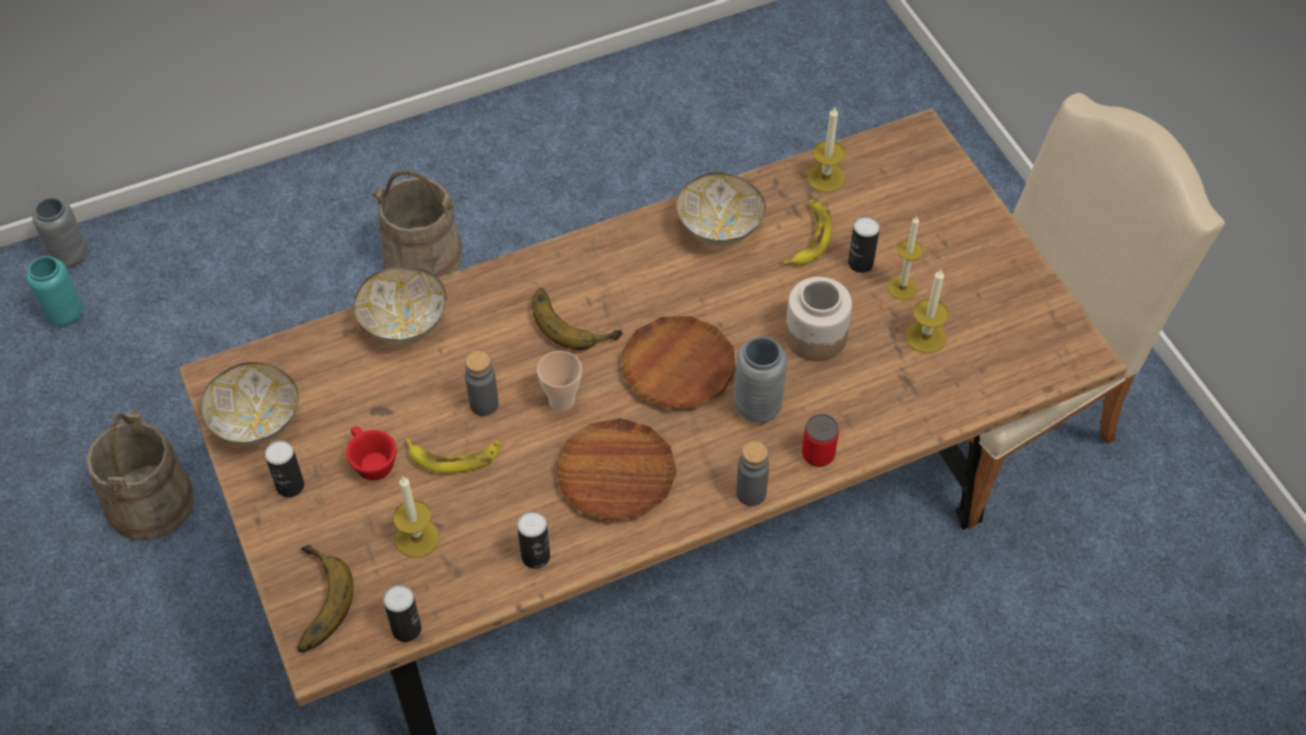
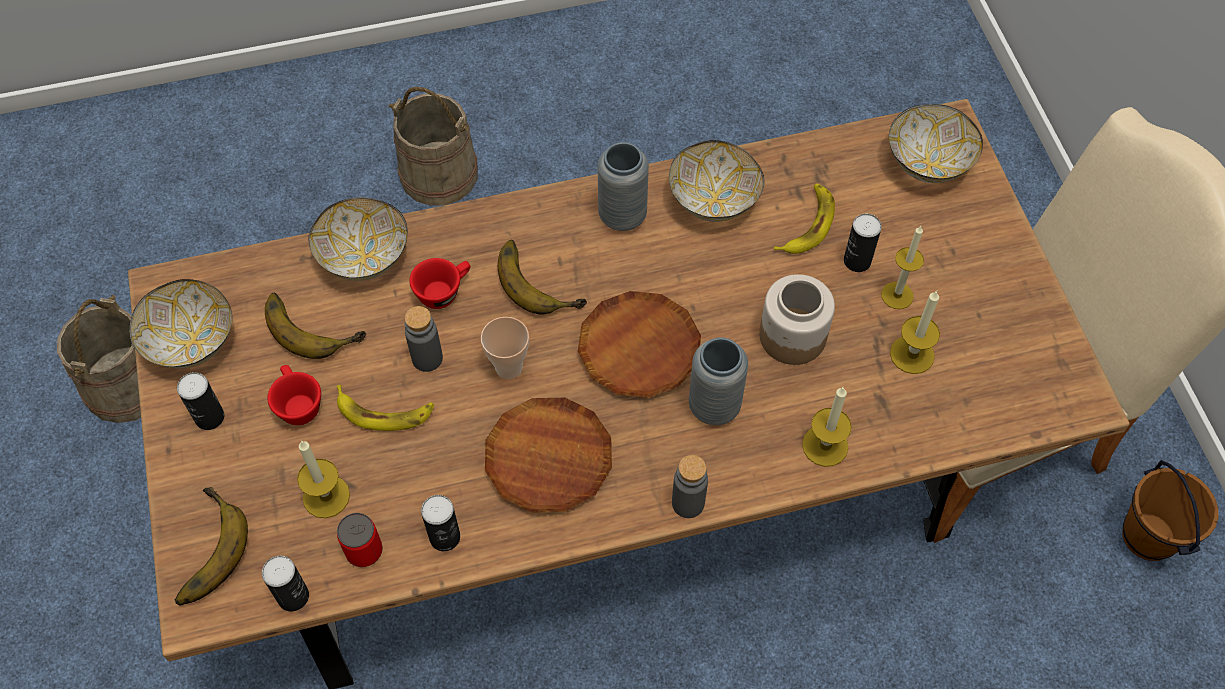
camera: 10 degrees right, 5 degrees up
turquoise vase [26,256,83,326] -> none
grey vase [32,197,88,267] -> grey vase moved to [598,142,649,231]
can [802,414,839,467] -> can moved to [337,513,383,567]
candle [807,107,845,193] -> candle moved to [802,386,852,467]
none -> banana [265,293,366,359]
none -> red cup [410,258,470,309]
none -> bowl [889,104,983,183]
none -> brown bucket [1122,460,1218,561]

